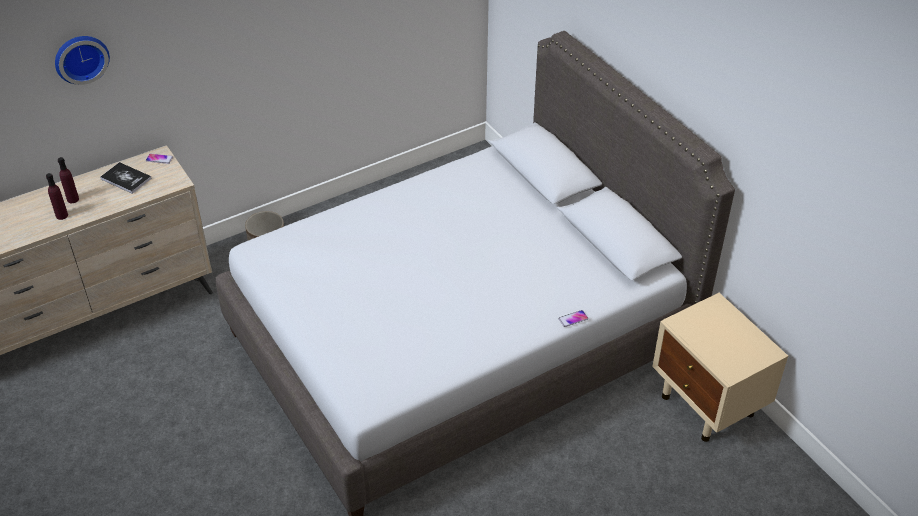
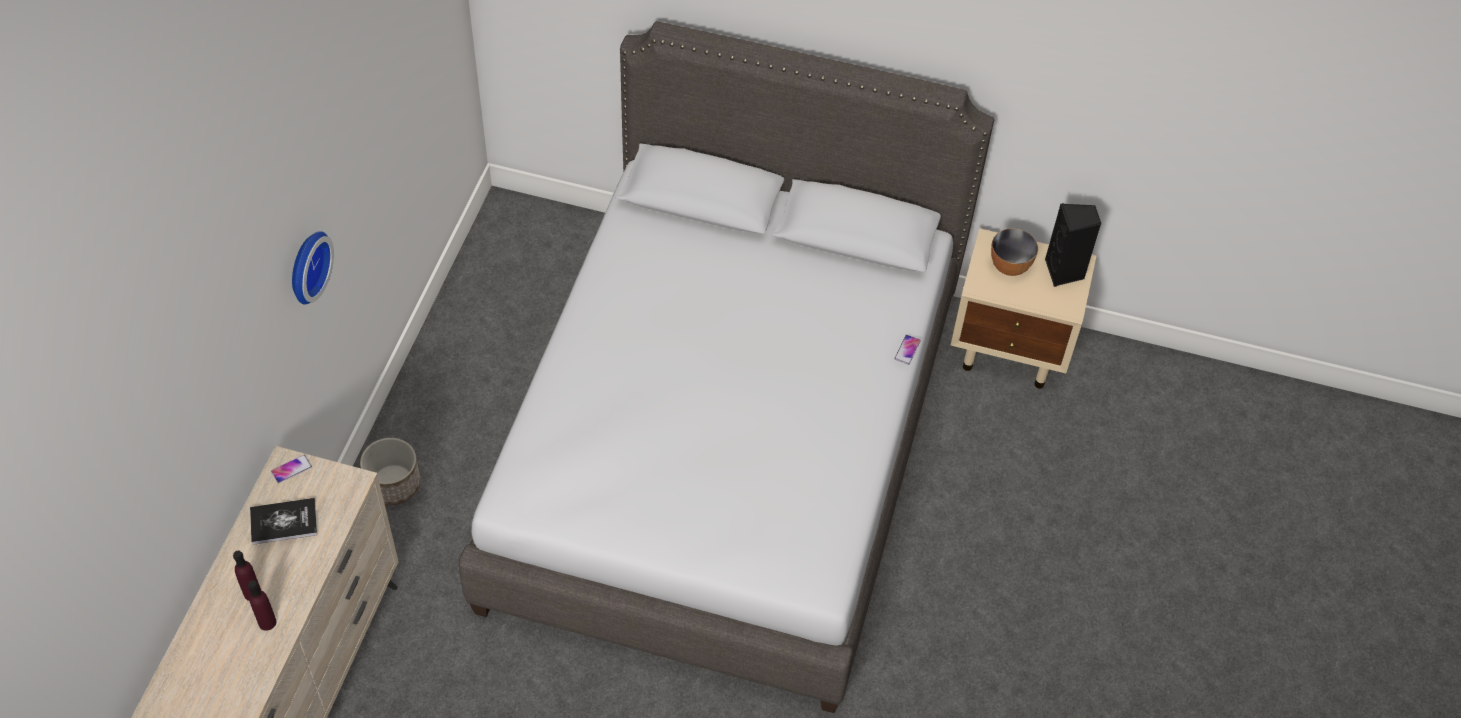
camera: 45 degrees left, 10 degrees up
wall clock [55,36,110,85] -> wall clock moved to [292,231,334,305]
none -> bowl [991,228,1038,276]
none -> black speaker [1045,203,1101,287]

